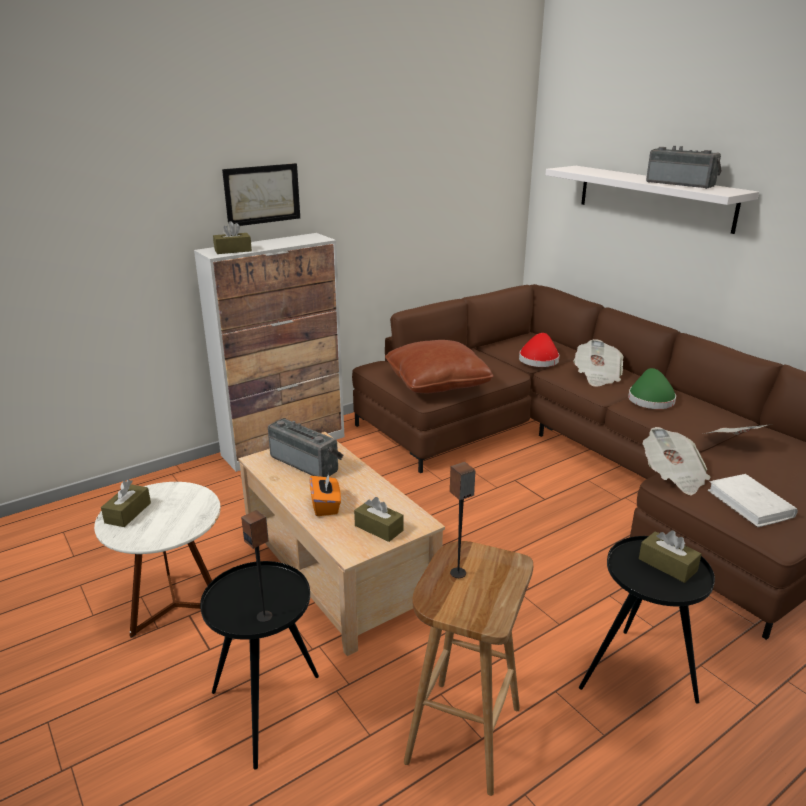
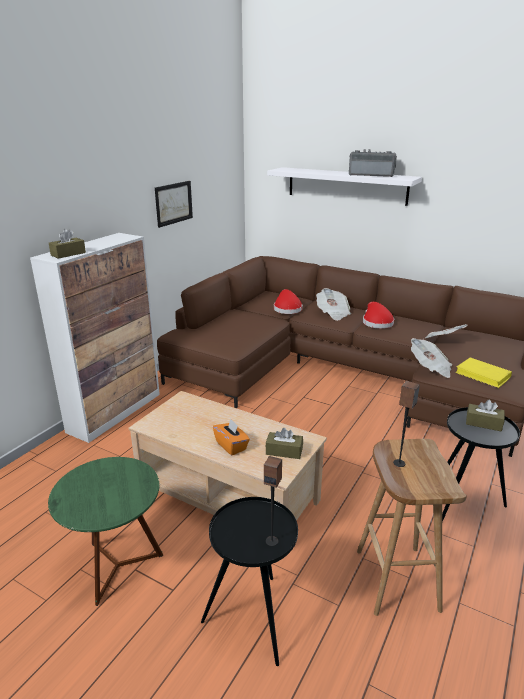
camera: 25 degrees left, 0 degrees up
white side table [94,482,221,638] -> green side table [48,457,163,606]
brown tissue box [101,480,151,527] -> none
picture [222,163,300,226] -> picture moved to [155,181,193,228]
radio [268,418,343,477] -> none
brown pillow [385,340,493,394] -> none
green hat [628,368,676,409] -> red hat [363,302,394,329]
white book [708,474,798,527] -> yellow book [455,357,512,388]

